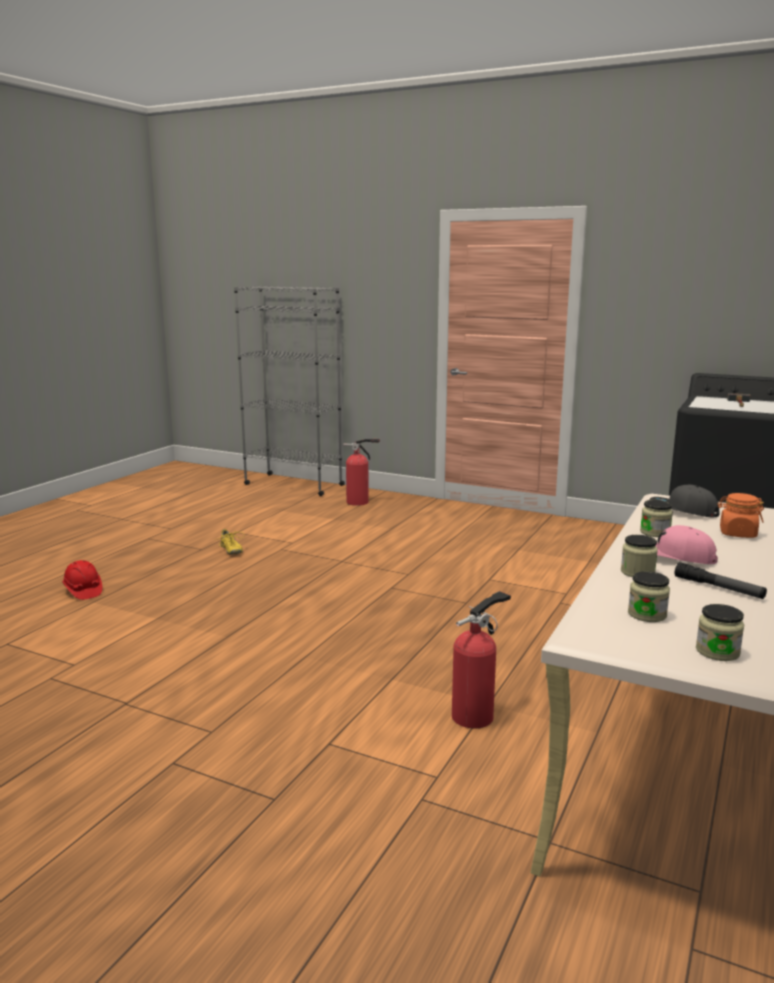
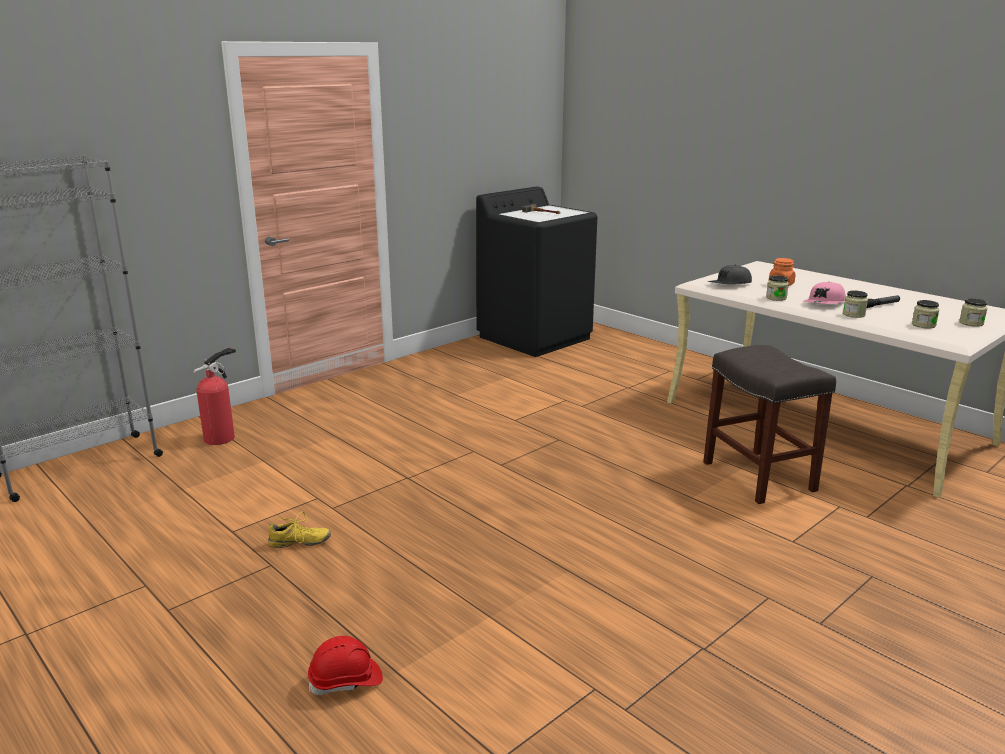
camera: 70 degrees left, 5 degrees up
fire extinguisher [452,591,511,728] -> grey stool [703,345,836,504]

